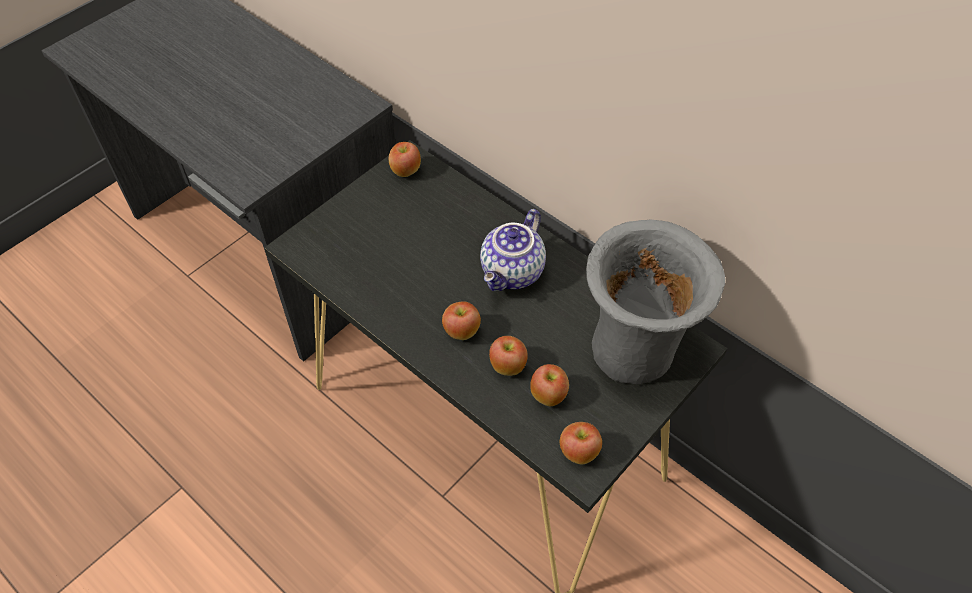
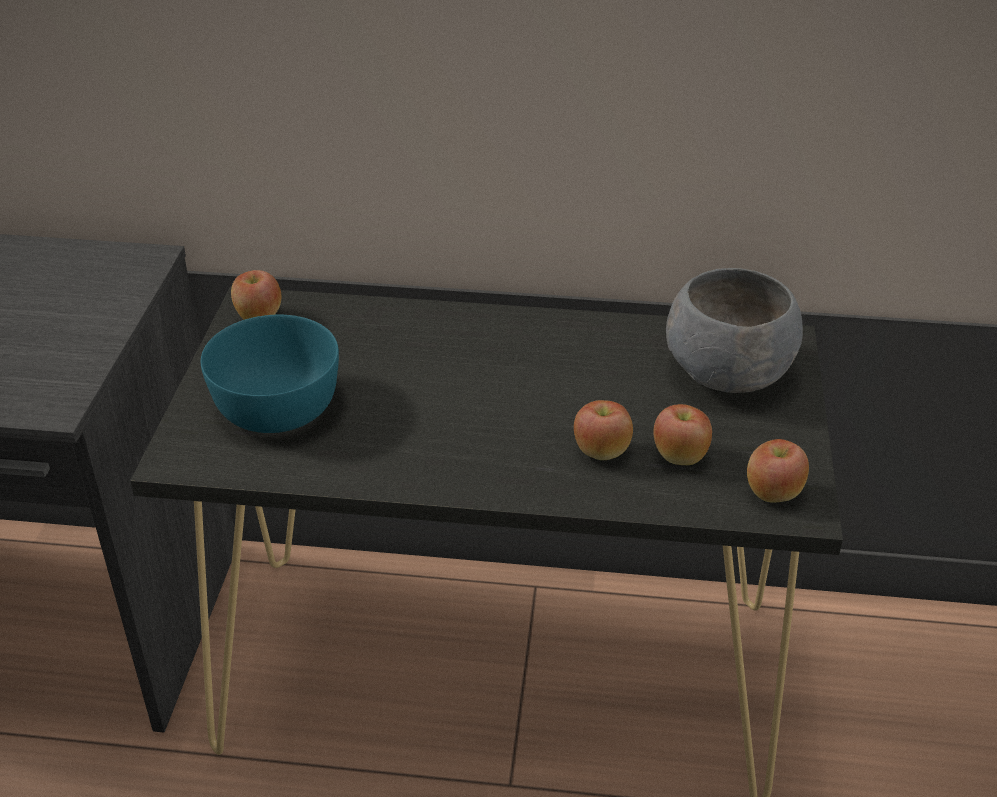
camera: 35 degrees left, 15 degrees down
apple [442,302,481,340] -> none
teapot [480,209,546,291] -> none
grey vase [586,220,725,384] -> grey bowl [666,268,803,393]
none -> turquoise bowl [201,315,339,433]

